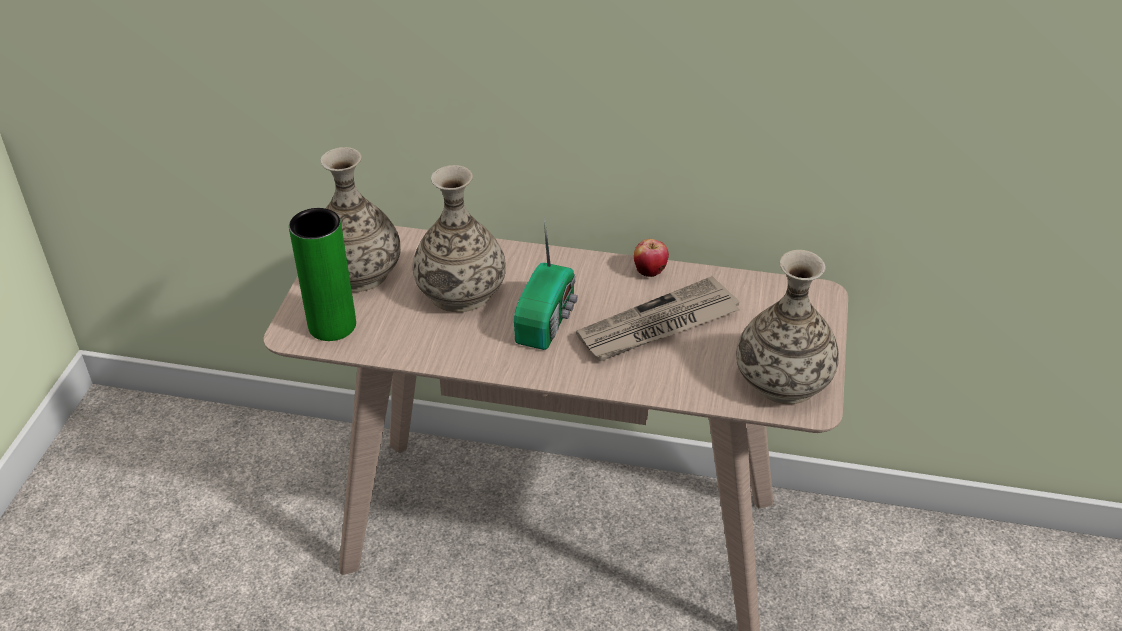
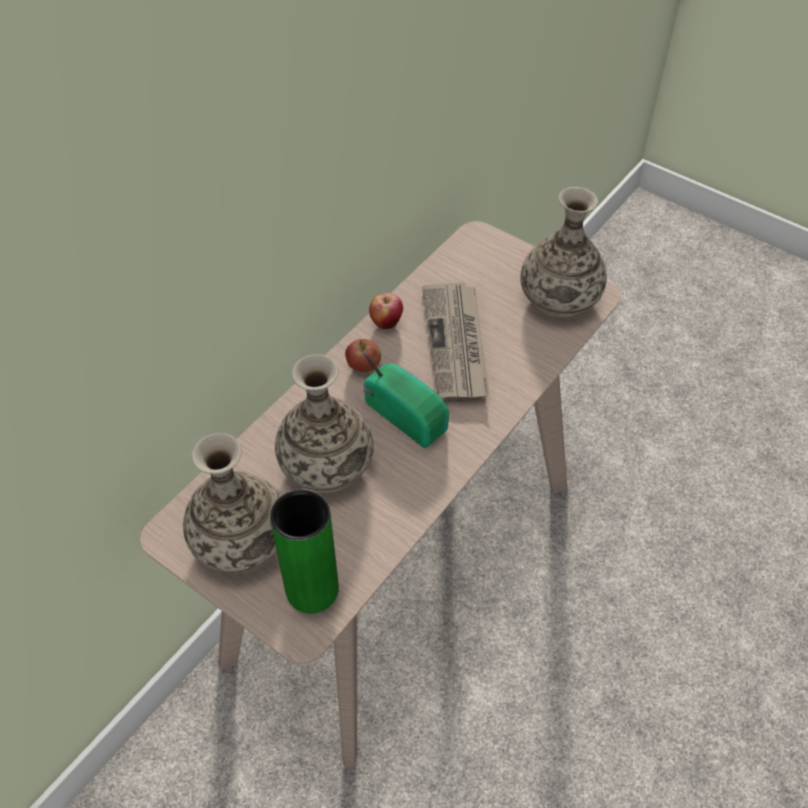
camera: 65 degrees left, 10 degrees up
none -> apple [345,339,381,372]

